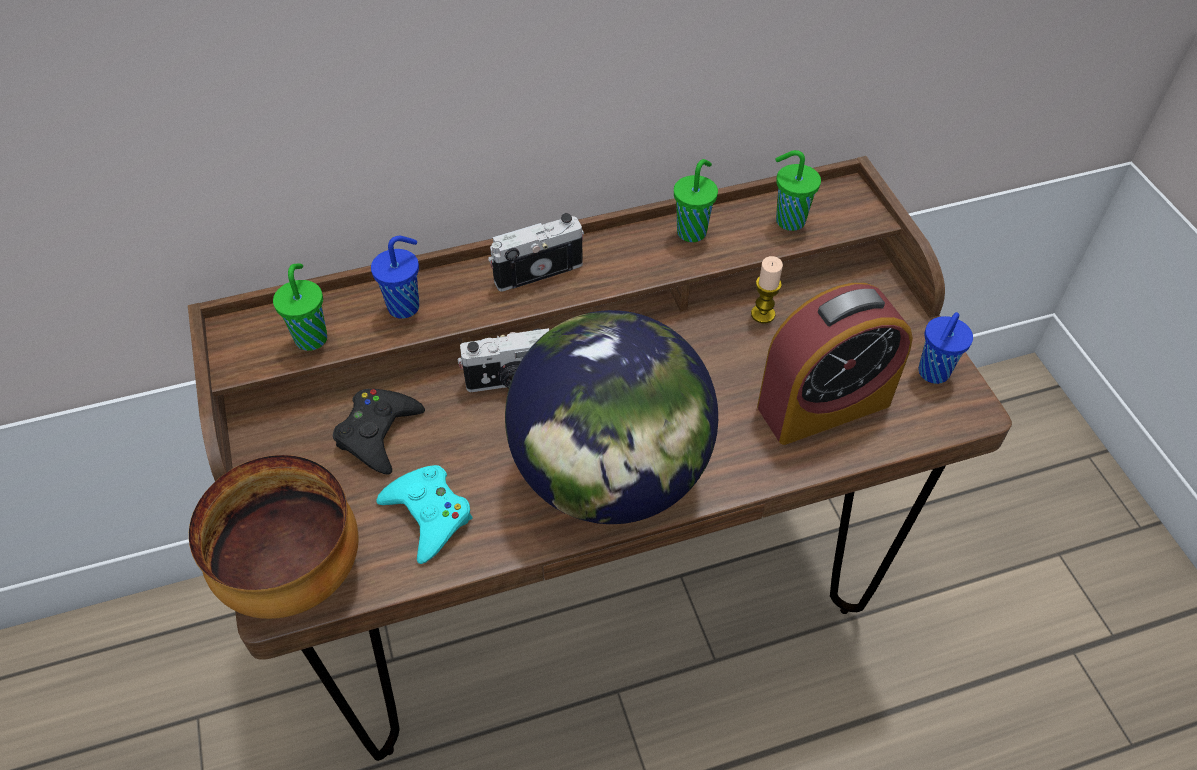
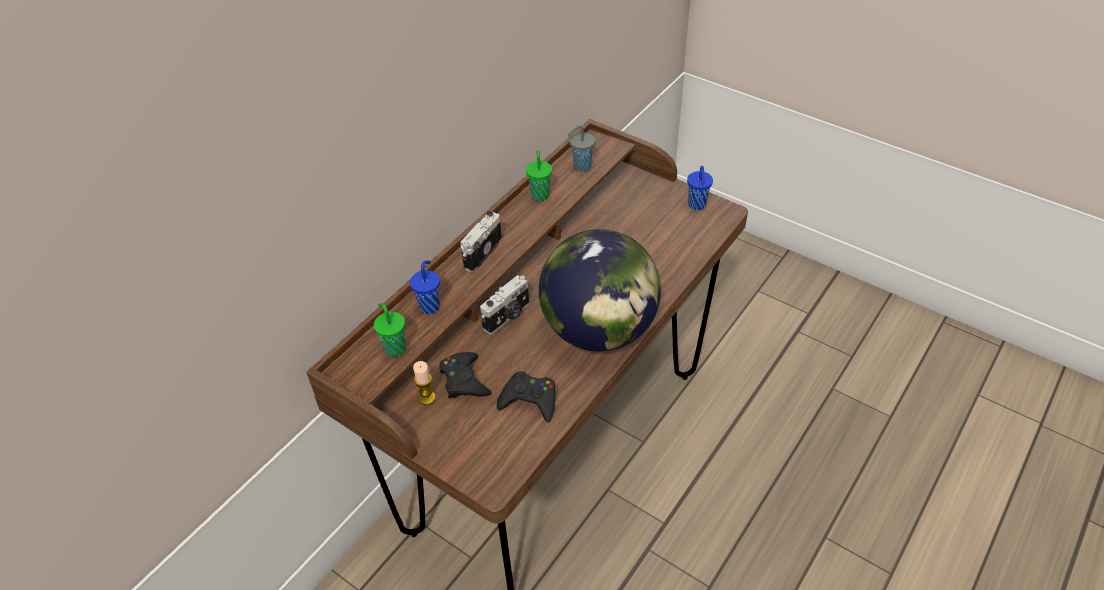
camera: 35 degrees left, 5 degrees down
bowl [189,455,358,619] -> none
turquoise game controller [376,465,472,564] -> black game controller [497,371,555,422]
candle [751,256,783,323] -> candle moved to [413,361,436,405]
alarm clock [757,283,913,445] -> none
green cup [775,150,821,231] -> grey cup [567,125,595,172]

